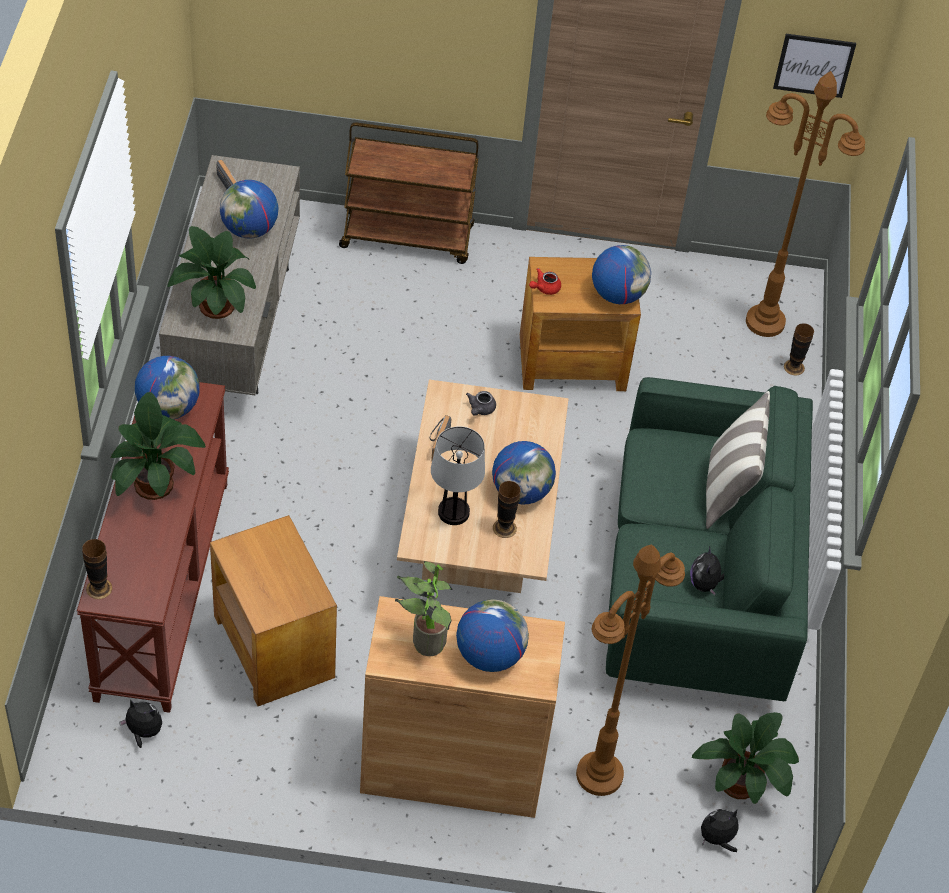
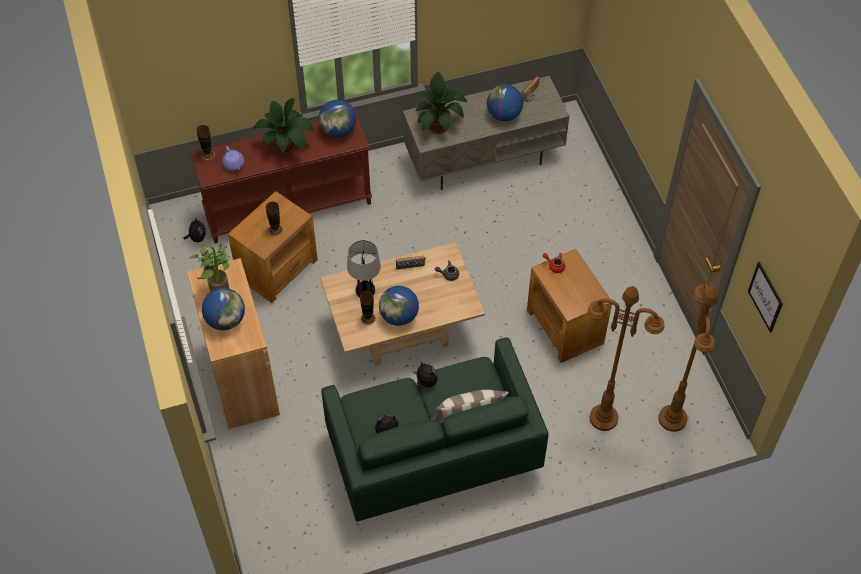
camera: 70 degrees right, 5 degrees up
brown cart [339,123,479,264] -> none
brown floor lamp [576,545,685,796] -> brown floor lamp moved to [588,286,664,431]
globe [592,245,651,304] -> none
potted plant [692,712,799,804] -> none
plush toy [701,809,738,852] -> plush toy moved to [413,362,438,391]
vase [784,323,814,375] -> vase moved to [266,202,283,236]
none -> purple teapot [222,146,244,171]

